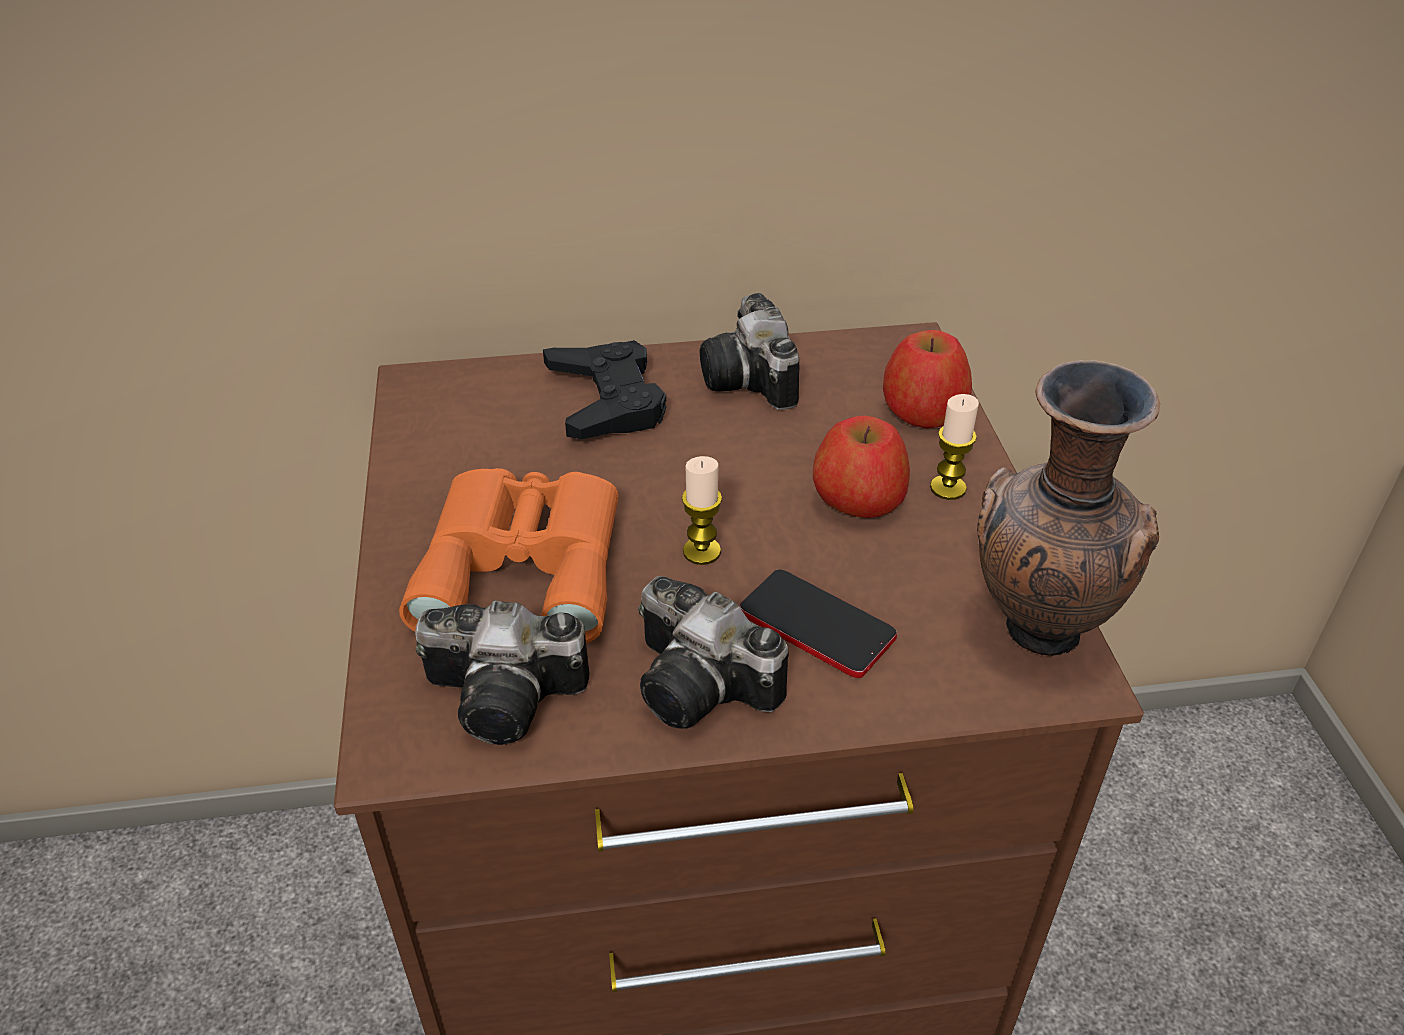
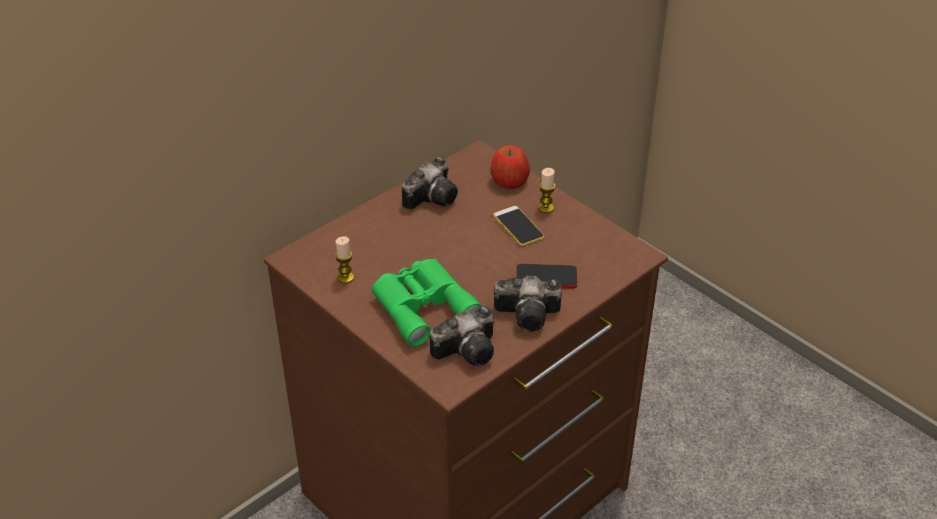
camera: 35 degrees left, 0 degrees up
orange binoculars [399,468,619,643] -> green binoculars [371,259,482,347]
black game controller [543,340,667,439] -> none
candle [682,456,722,565] -> candle moved to [335,236,354,283]
camera [700,293,799,410] -> camera turned 90 degrees counterclockwise [402,157,458,210]
apple [813,416,910,518] -> phone [493,206,545,246]
brown vase [977,360,1160,656] -> none

